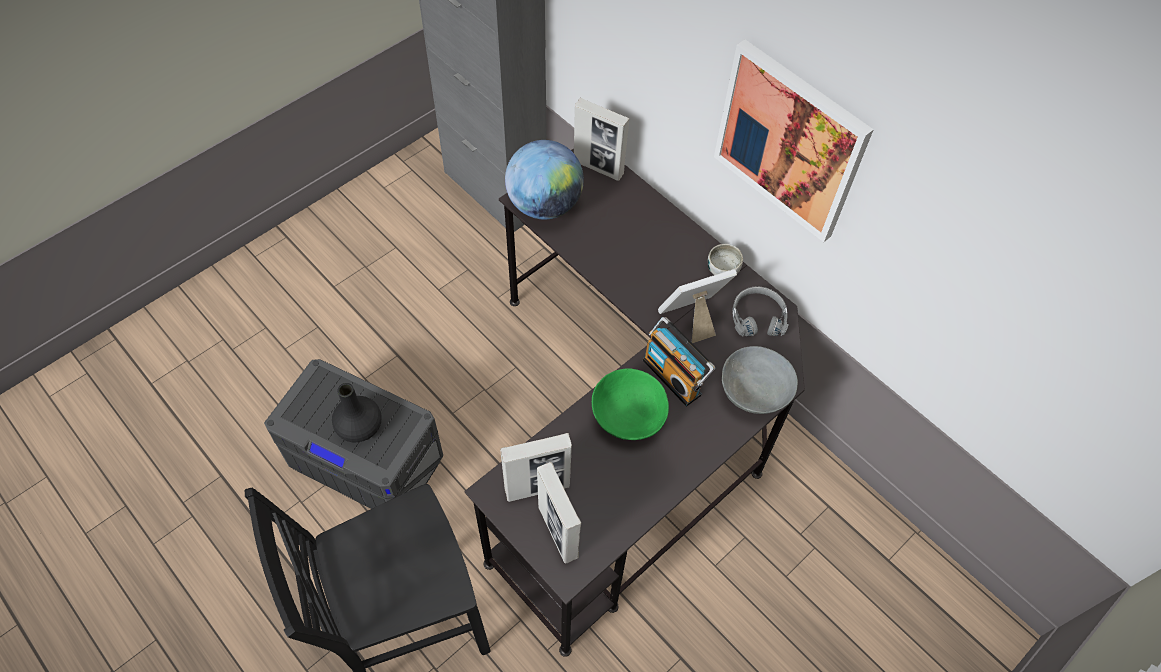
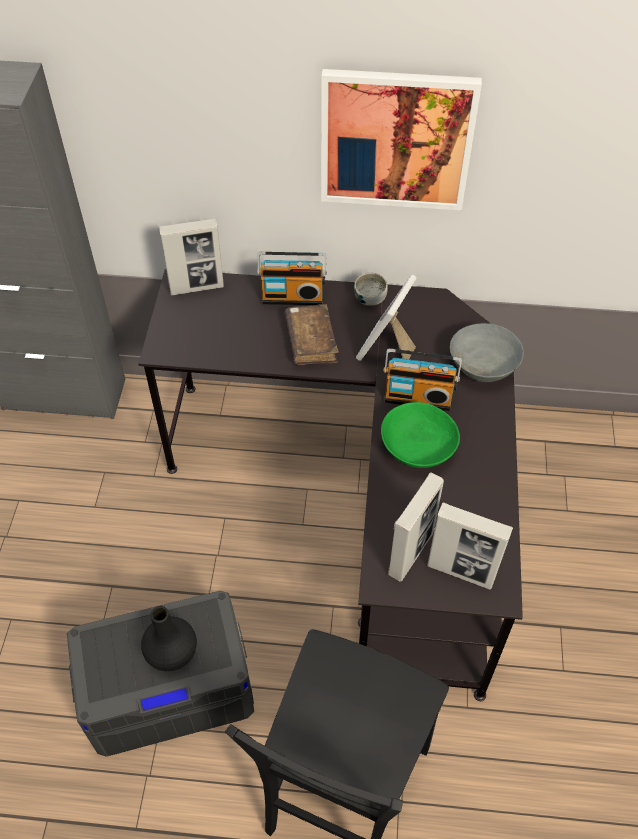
camera: 40 degrees left, 5 degrees down
globe [505,140,584,219] -> none
grey headphones [732,286,789,336] -> none
none -> radio [257,252,327,305]
none -> brown book [284,304,339,365]

